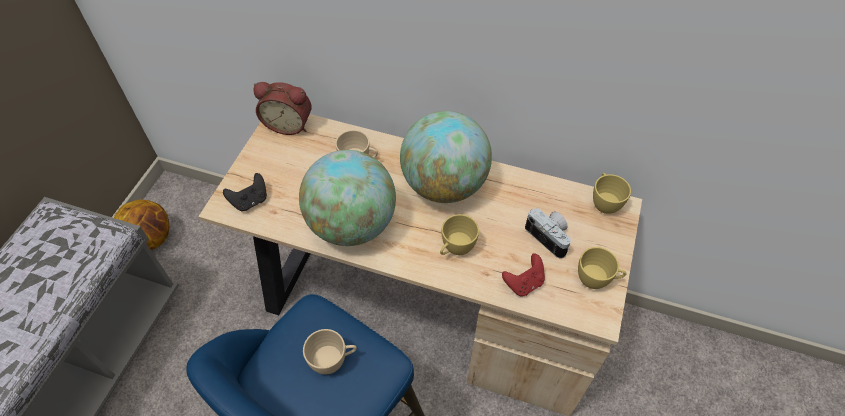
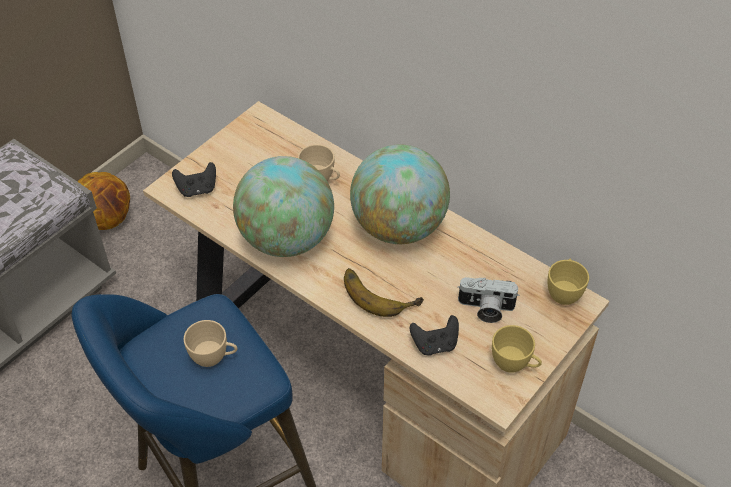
camera: 20 degrees right, 5 degrees down
alarm clock [253,82,312,135] -> none
yellow cup [440,214,479,255] -> banana [344,268,424,317]
red game controller [502,253,545,296] -> black game controller [410,315,459,356]
camera [525,208,571,259] -> camera turned 120 degrees clockwise [457,277,520,323]

